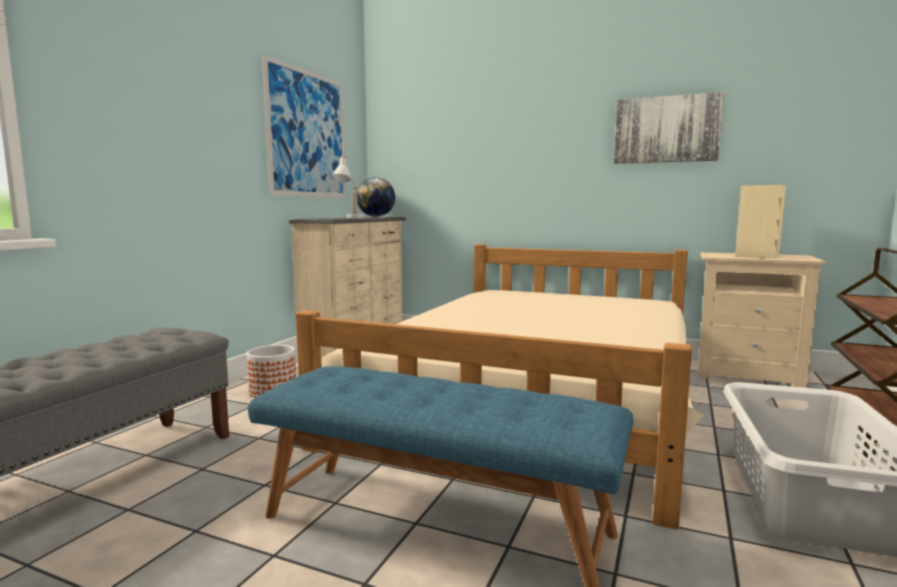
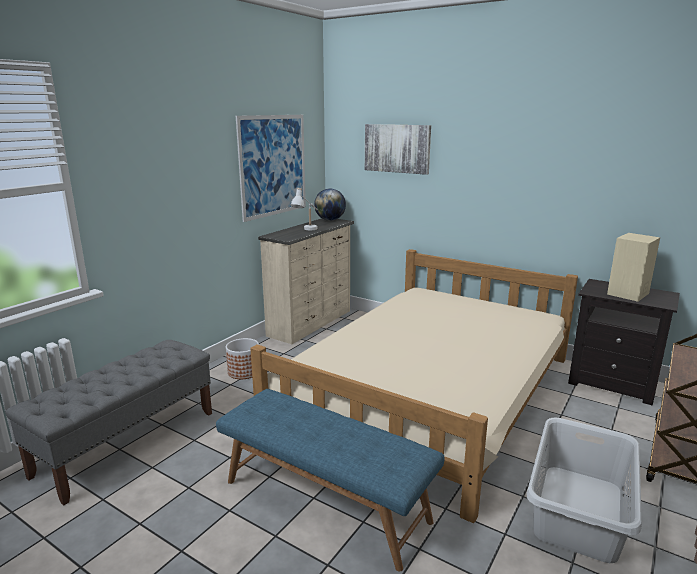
camera: 10 degrees right, 10 degrees up
picture [614,92,724,164] -> picture moved to [365,124,431,175]
beige nightstand [698,252,827,388] -> black nightstand [568,279,680,406]

